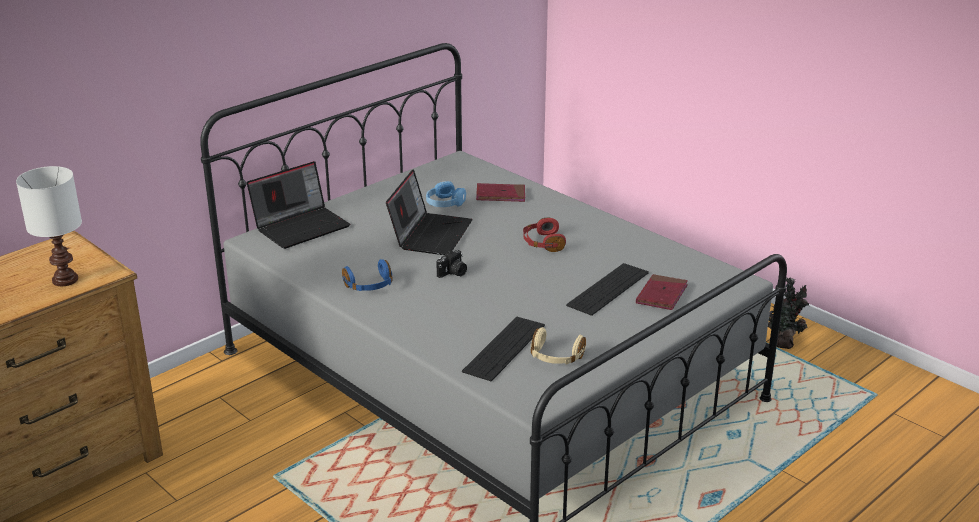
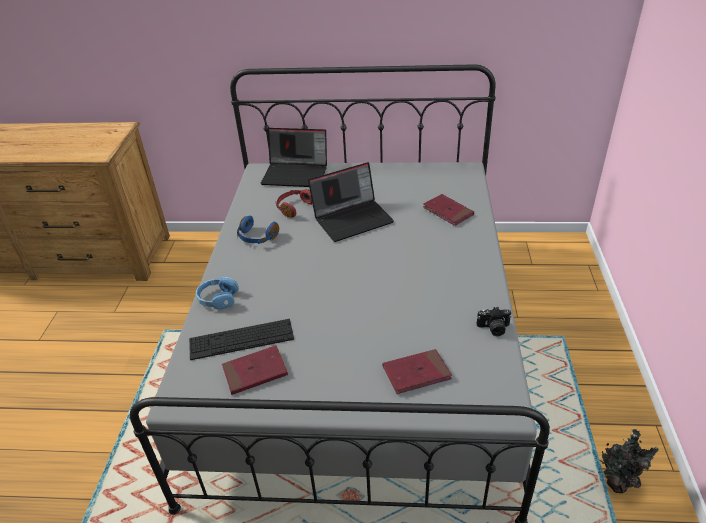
camera: 50 degrees right, 10 degrees up
white table lamp [16,166,82,286] -> none
blue headphones [426,181,466,207] -> blue headphones moved to [196,277,239,309]
camera [436,250,467,278] -> camera moved to [477,307,512,336]
red headphones [523,217,566,252] -> red headphones moved to [275,189,312,218]
beige headphones [531,327,586,365] -> red book [222,345,288,395]
keyboard [566,263,649,316] -> none

